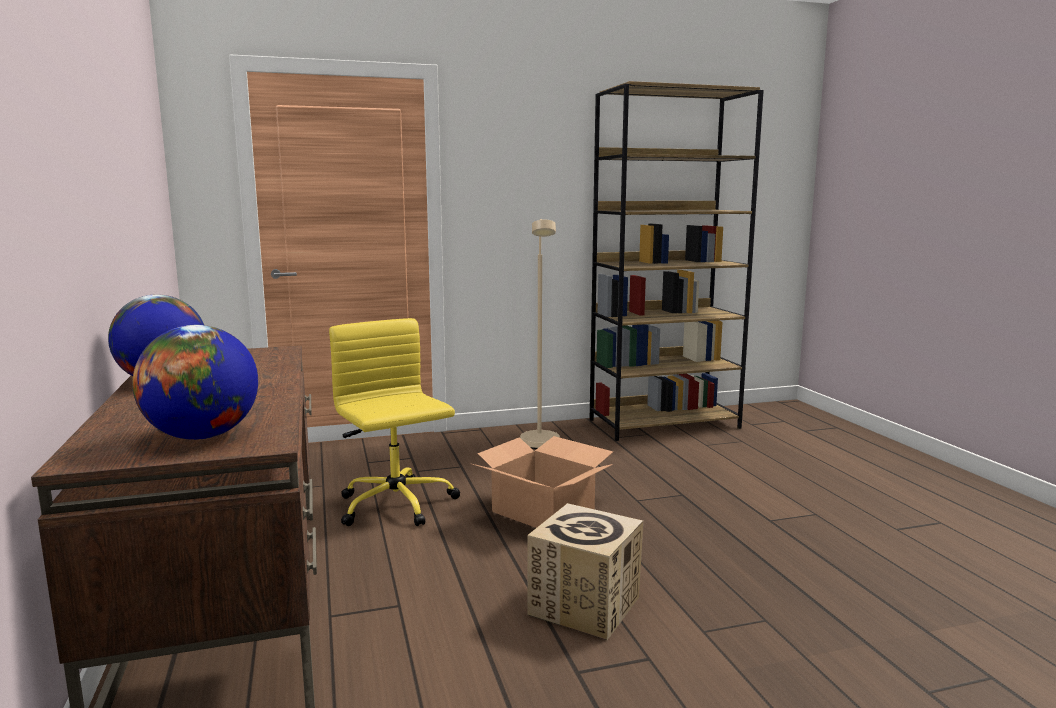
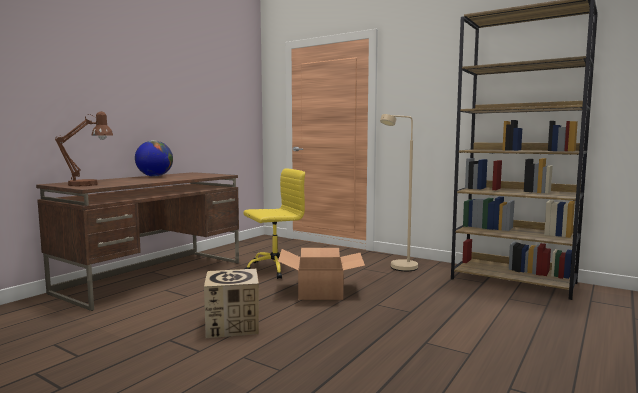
camera: 50 degrees right, 5 degrees down
globe [132,325,258,440] -> brown table lamp [55,111,113,186]
yellow office chair [329,318,460,526] -> yellow office chair turned 45 degrees clockwise [243,168,305,279]

